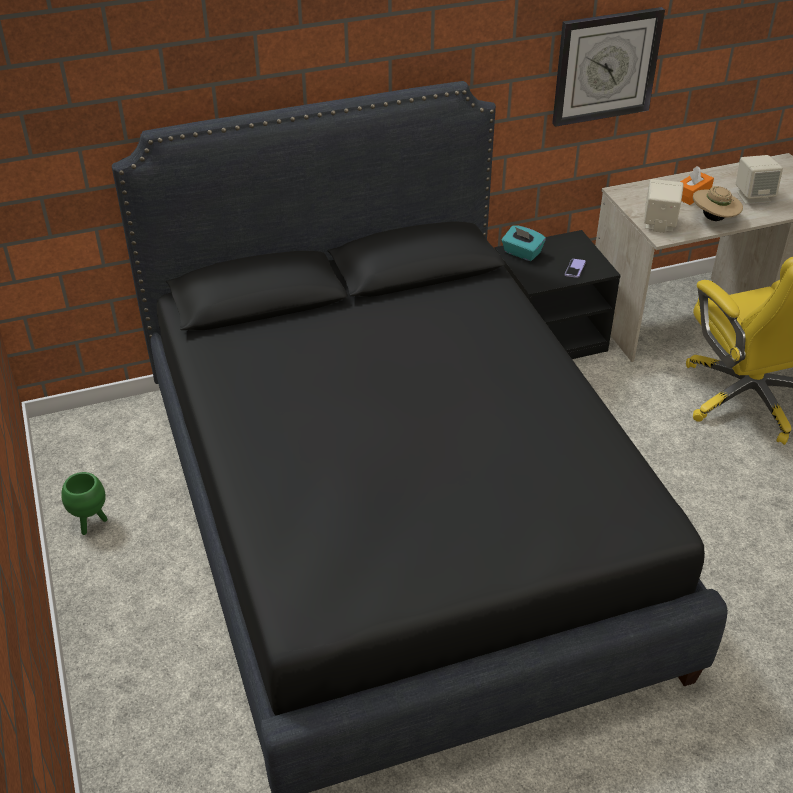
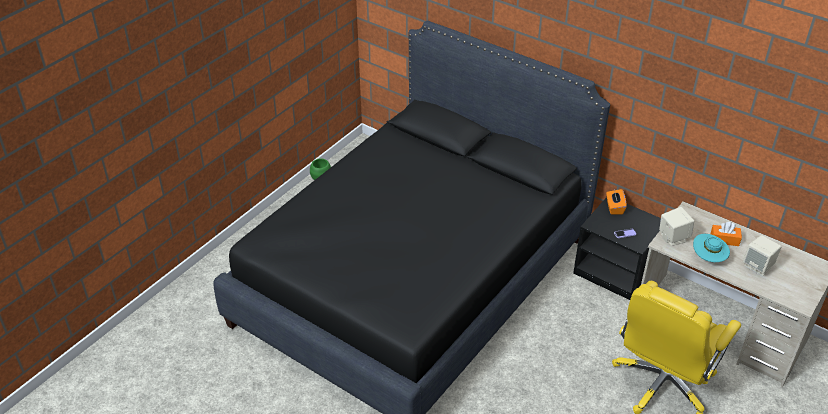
camera: 55 degrees right, 0 degrees up
turquoise tissue box [502,225,546,261] -> orange tissue box [606,189,627,214]
wall clock [552,7,665,127] -> none
beige hat [693,186,743,221] -> turquoise hat [693,234,730,262]

